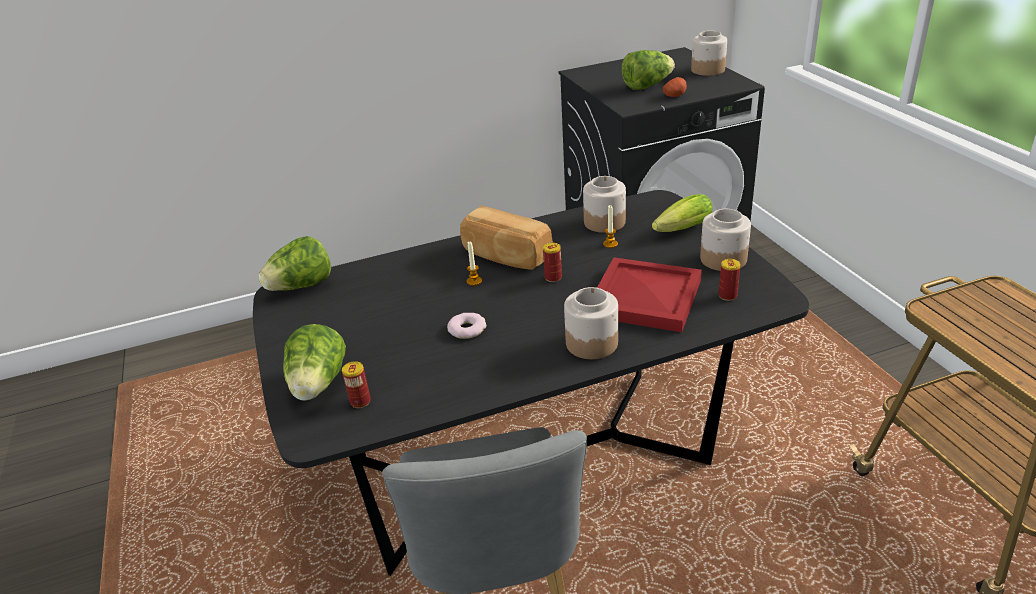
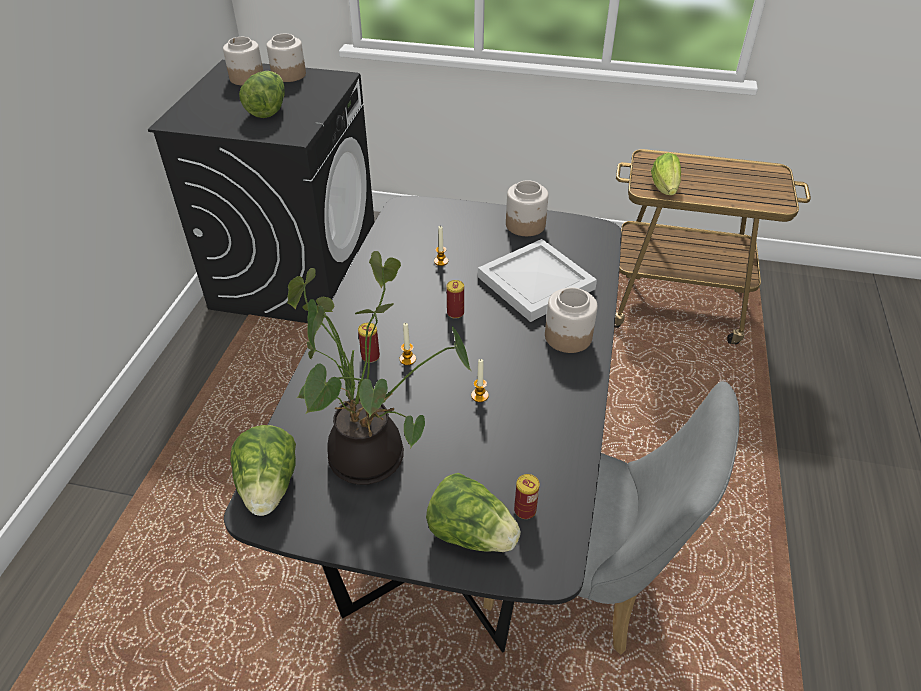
camera: 60 degrees left, 10 degrees up
donut [447,313,486,339] -> candle [471,359,489,402]
bread [460,206,553,270] -> none
jar [583,176,626,233] -> jar moved to [223,37,263,85]
red tray [597,257,702,332] -> white tray [478,239,597,322]
lettuce [652,194,712,232] -> lettuce moved to [651,153,681,195]
potato [663,77,687,97] -> none
can [719,259,741,301] -> can moved to [358,323,380,363]
none -> potted plant [287,251,472,485]

